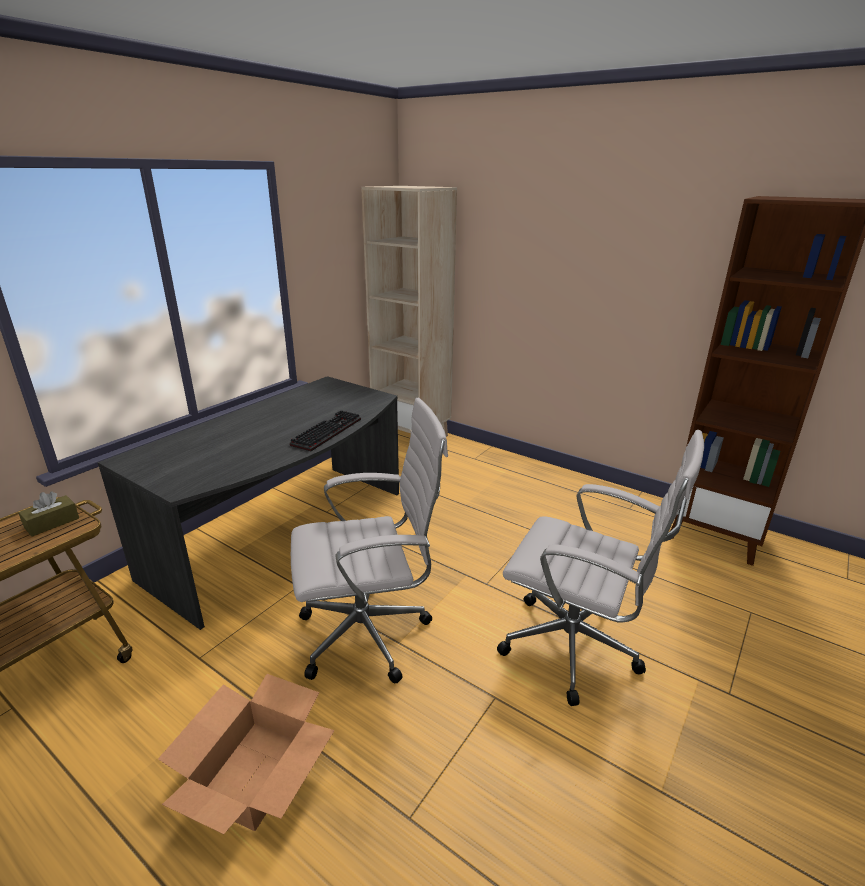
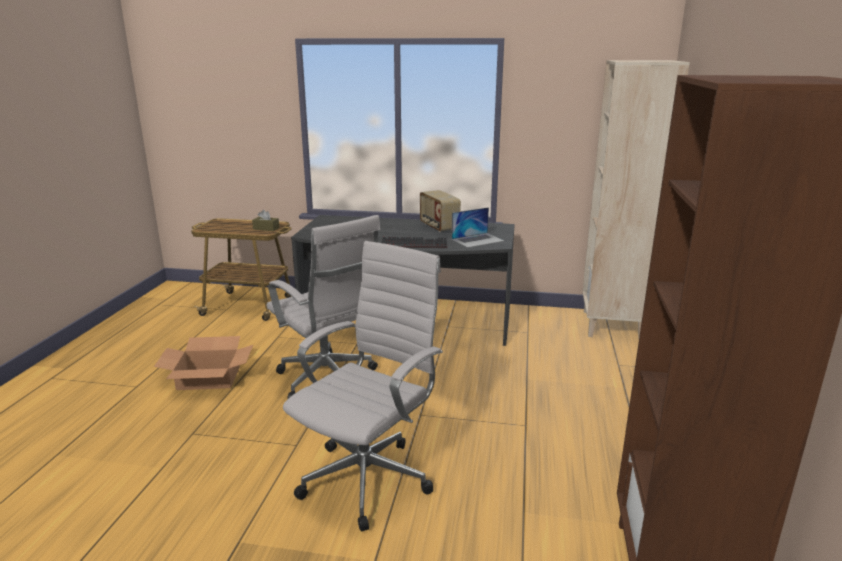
camera: 65 degrees right, 5 degrees down
white office chair [497,430,704,706] -> white office chair turned 150 degrees counterclockwise [283,241,443,531]
none -> radio [420,190,461,232]
none -> laptop [452,207,504,248]

